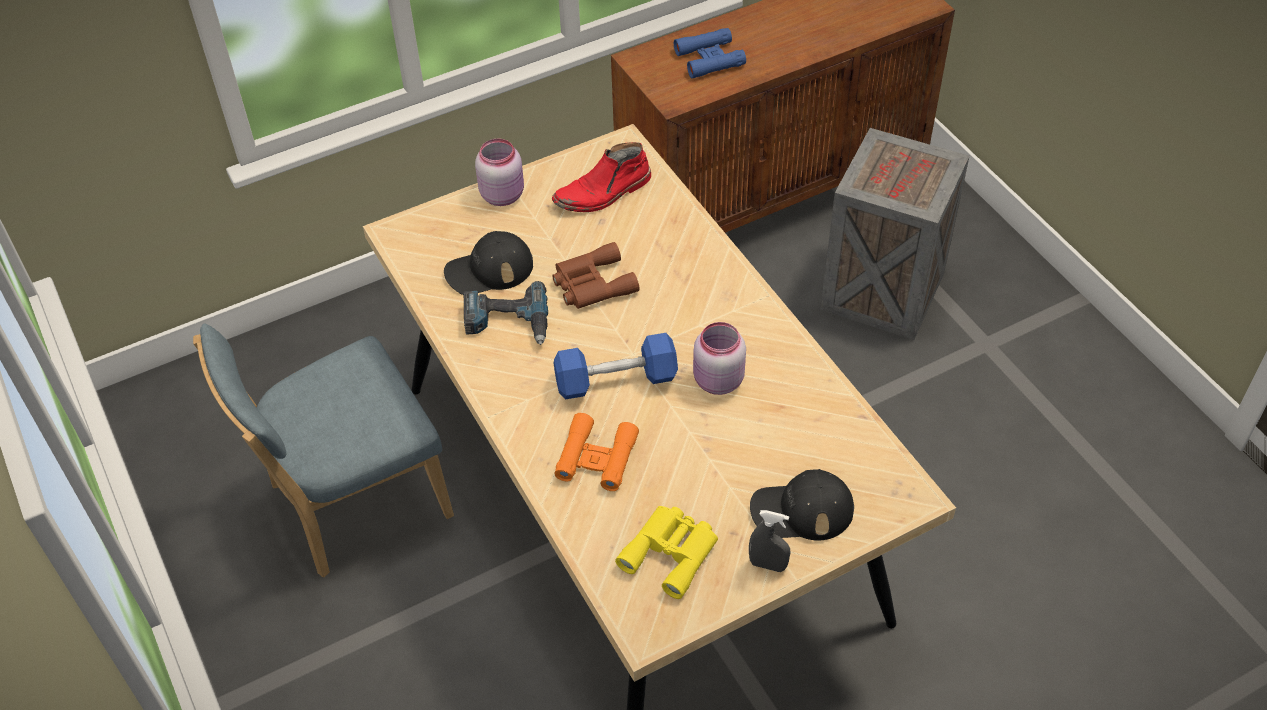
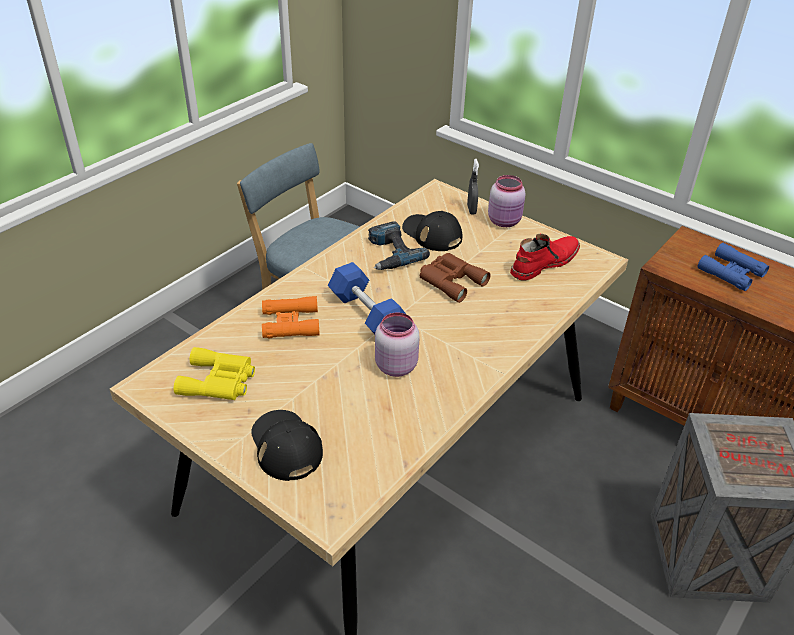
camera: 65 degrees right, 10 degrees down
red boot [552,142,651,212] -> red boot turned 105 degrees clockwise [510,234,580,281]
grey spray bottle [749,510,790,572] -> grey spray bottle moved to [467,159,479,214]

